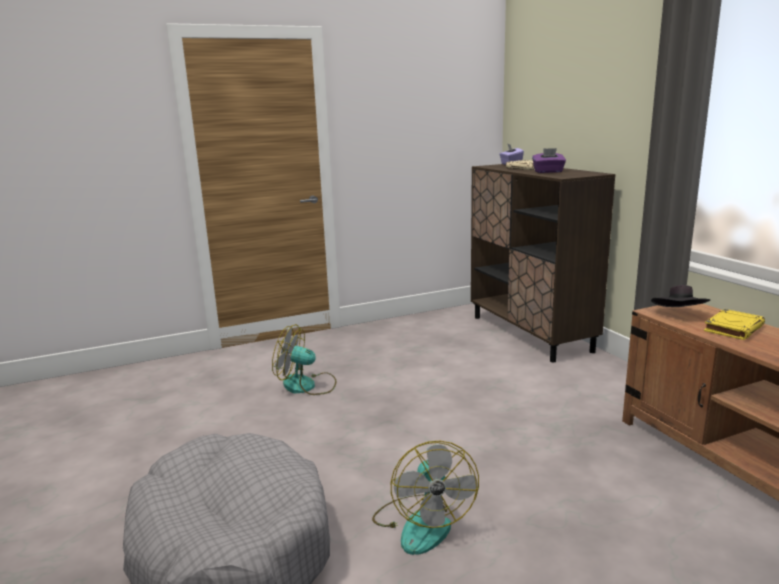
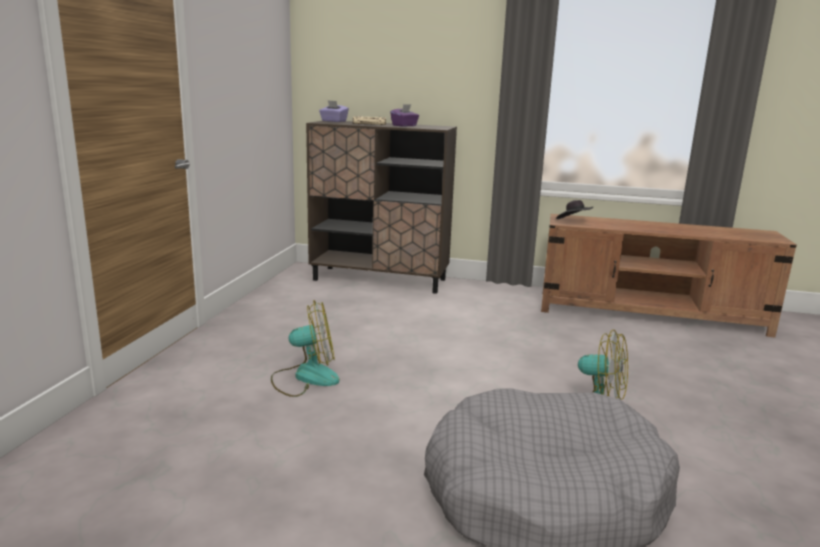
camera: 55 degrees left, 0 degrees up
fan [272,324,336,395] -> fan turned 150 degrees counterclockwise [271,300,339,397]
yellow book [704,309,765,340] -> none

